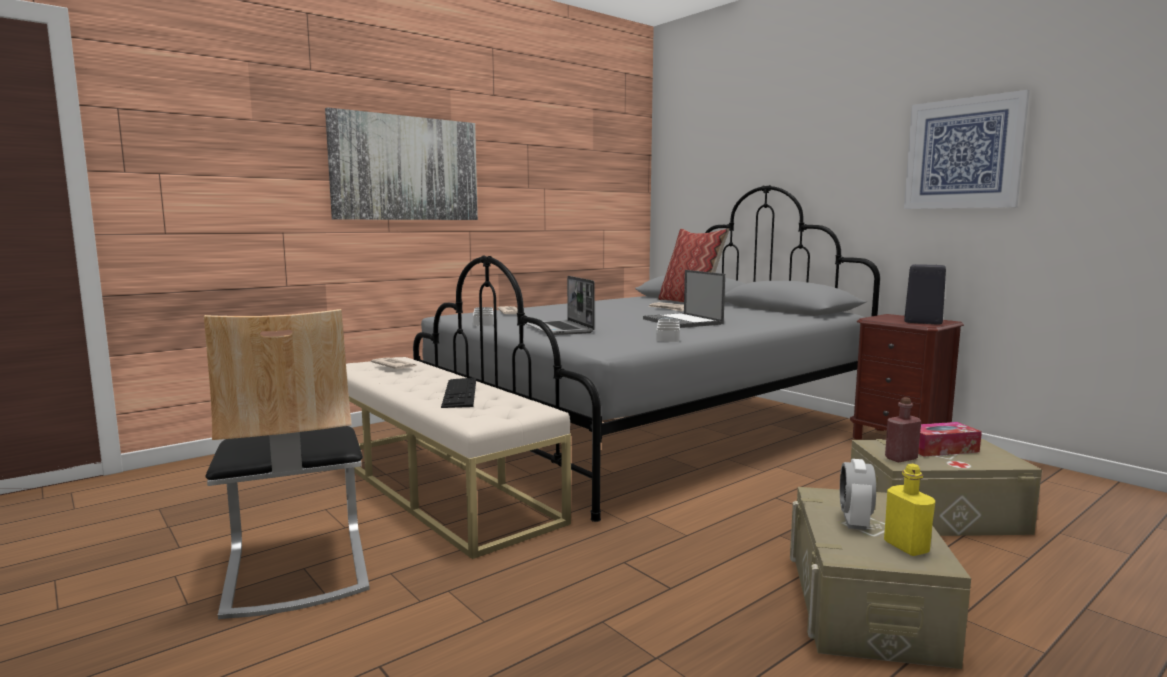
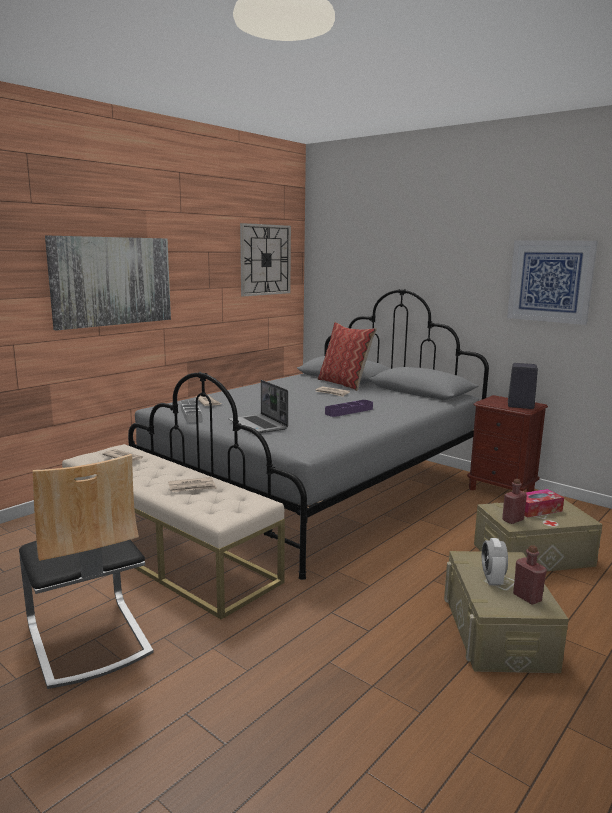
camera: 10 degrees left, 5 degrees up
keyboard [441,378,476,408] -> newspaper [168,477,217,492]
laptop [643,270,725,328] -> purple tray [325,400,373,417]
grey tray [656,319,680,342] -> none
yellow bottle [884,464,935,556] -> red bottle [513,545,547,605]
none -> wall clock [240,223,291,296]

